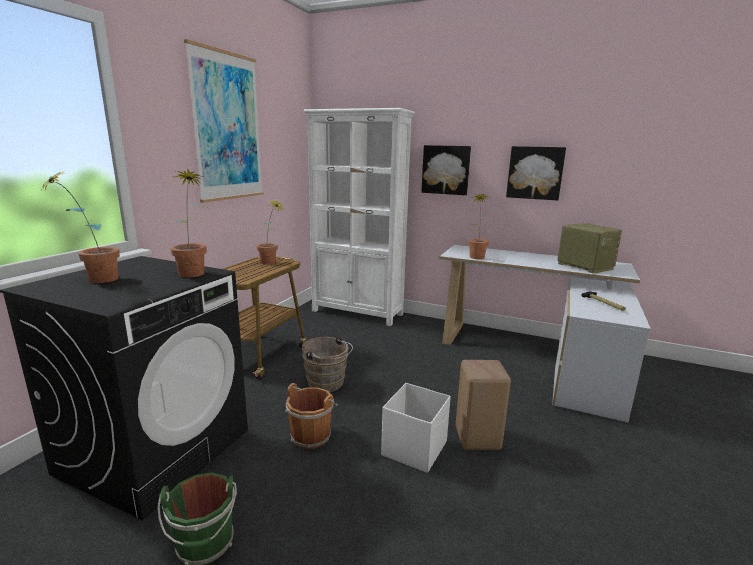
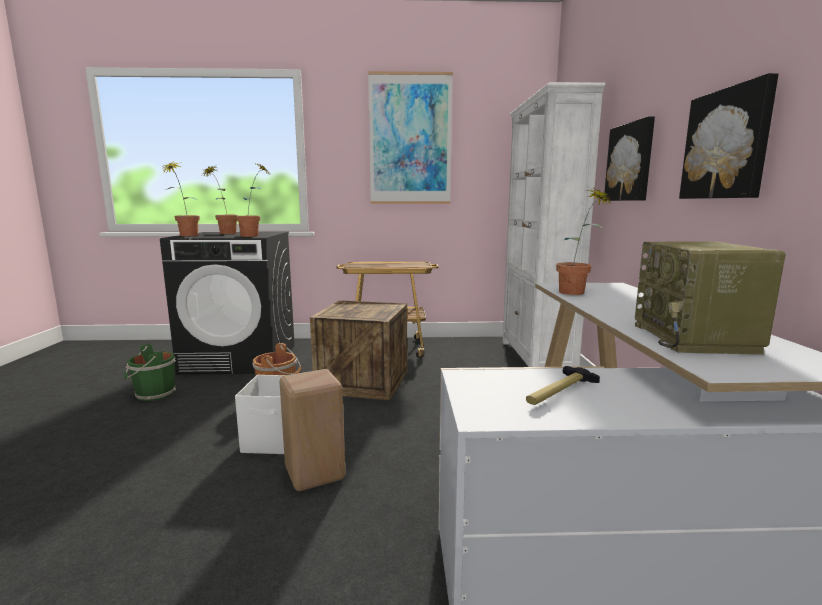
camera: 65 degrees right, 5 degrees down
potted plant [257,199,285,264] -> potted plant moved to [162,161,200,236]
brown bucket [302,337,353,392] -> crate [310,300,407,400]
radio [558,223,622,274] -> radio turned 150 degrees clockwise [635,241,786,355]

